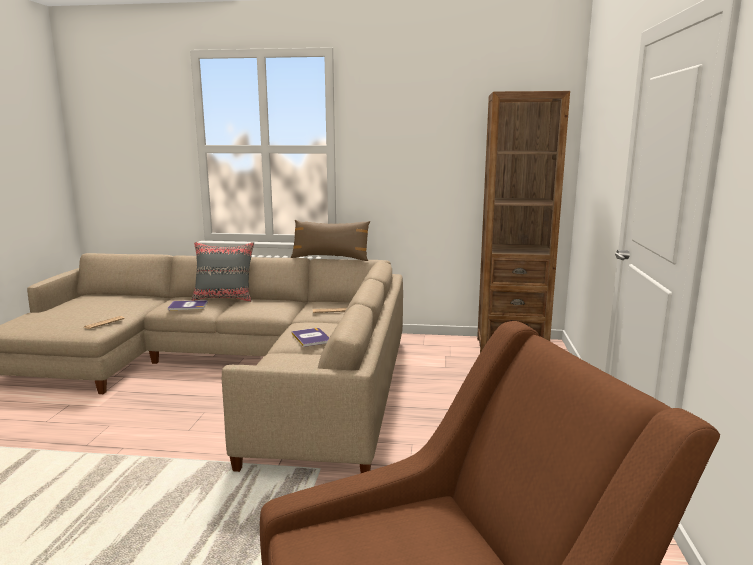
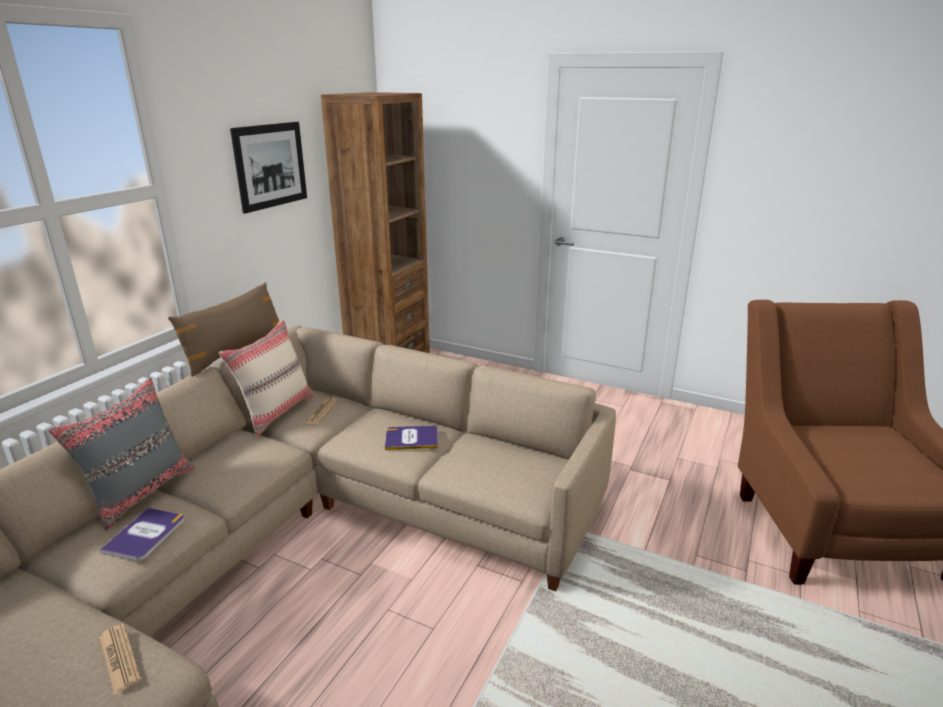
camera: 70 degrees left, 10 degrees up
none -> beige pillow [219,319,315,436]
none -> picture [230,122,307,213]

